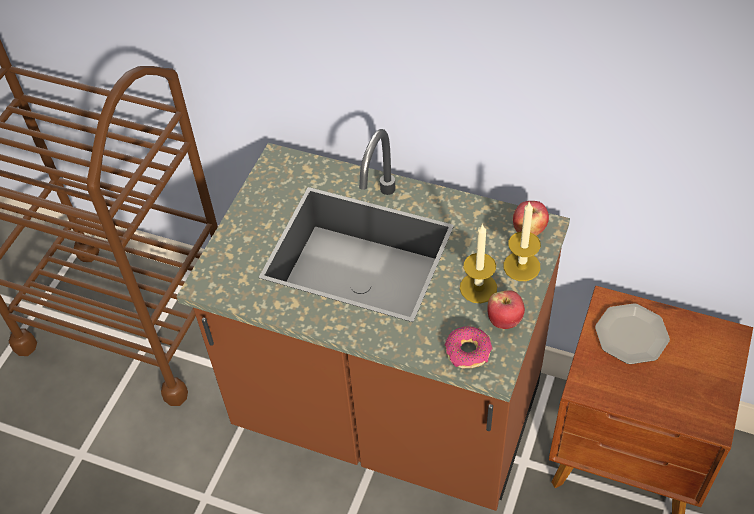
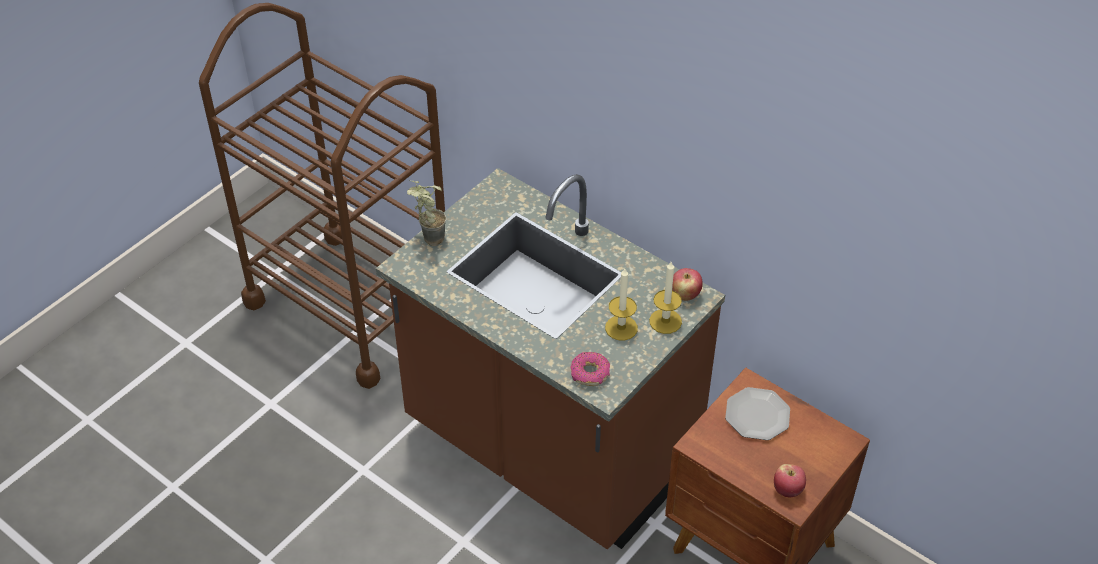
camera: 15 degrees right, 5 degrees down
apple [487,290,525,329] -> apple moved to [774,464,806,497]
none -> potted plant [407,181,447,246]

